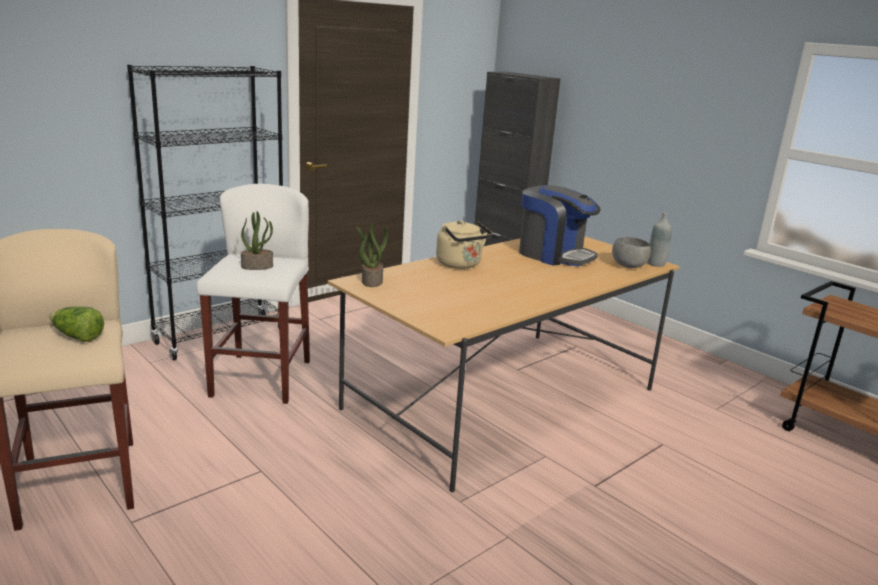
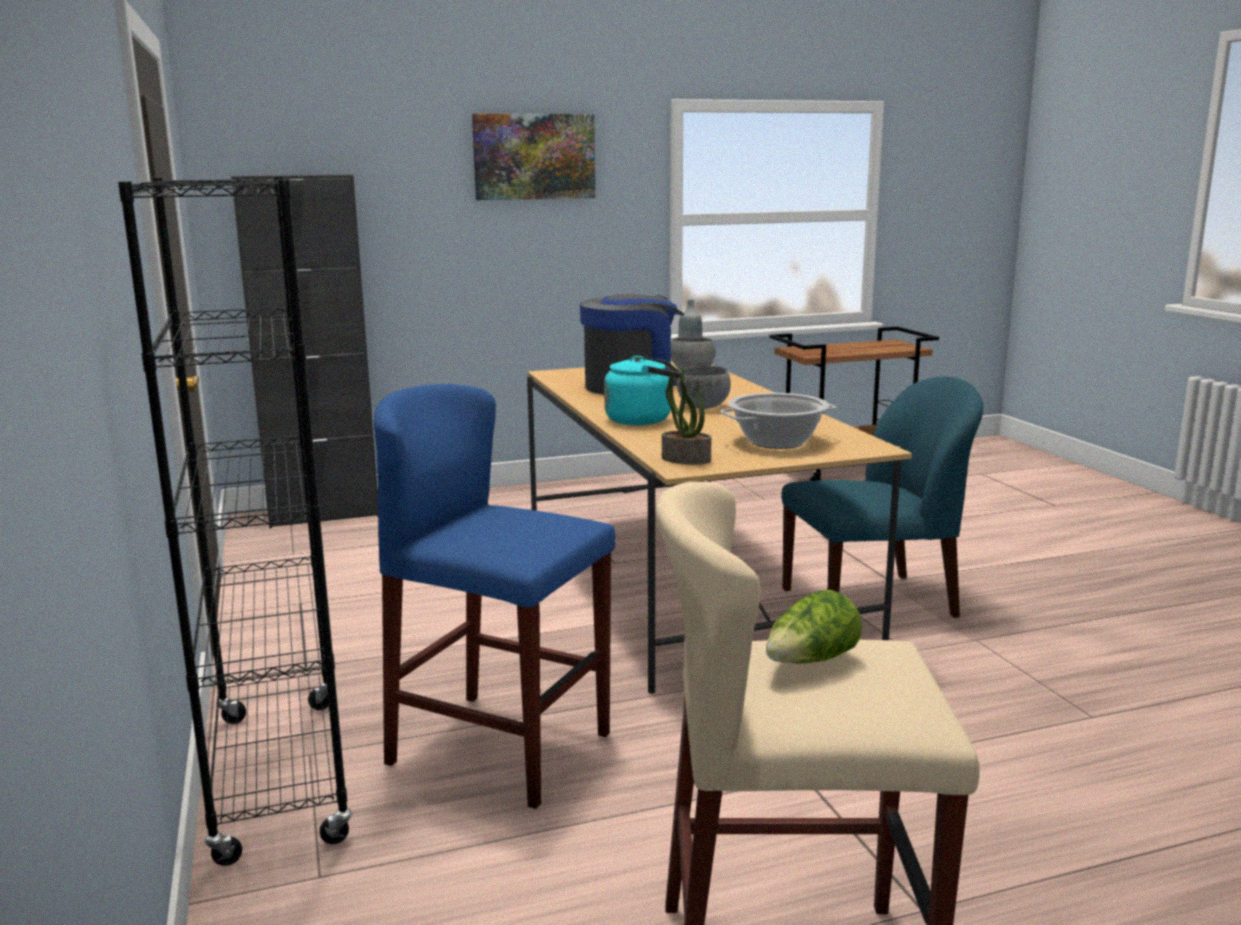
camera: 65 degrees left, 5 degrees down
white stool [196,184,310,404] -> blue stool [374,384,616,809]
potted plant [241,211,273,270] -> none
beige kettle [436,220,493,269] -> turquoise kettle [604,355,681,425]
none -> picture [472,114,595,200]
none -> grey bowl [677,366,731,409]
none -> cooking pot [720,393,837,449]
none -> blue chair [781,377,983,618]

